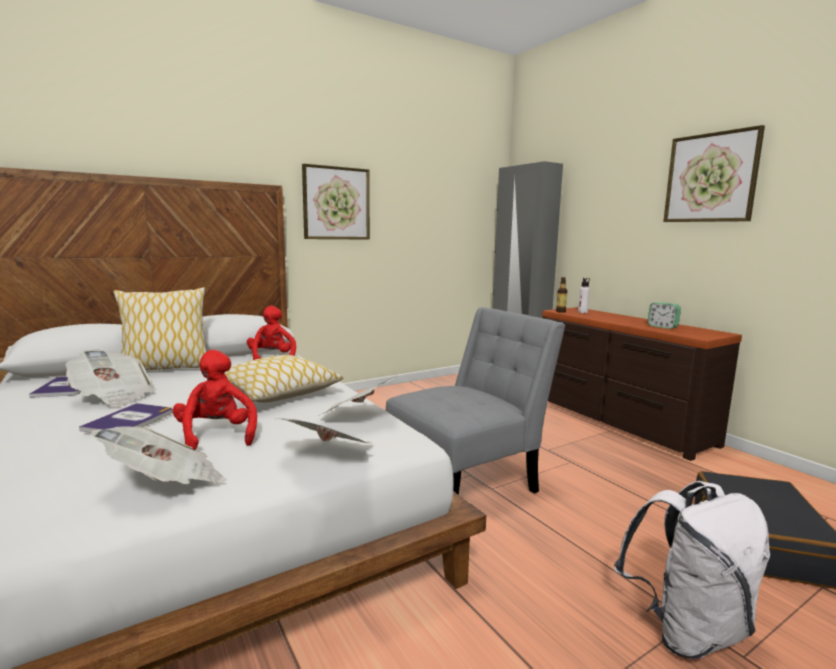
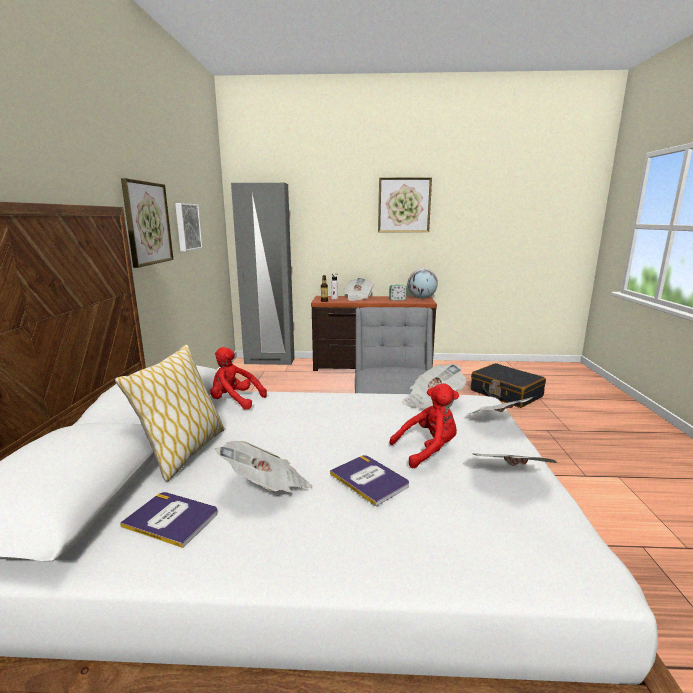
camera: 55 degrees left, 5 degrees up
red plush toy [173,350,257,450] -> red plush toy turned 150 degrees clockwise [389,383,459,468]
pillow [224,355,344,403] -> none
white backpack [614,481,770,659] -> none
none -> picture [175,203,203,252]
none -> newspaper [344,278,374,301]
none -> globe [408,268,438,299]

